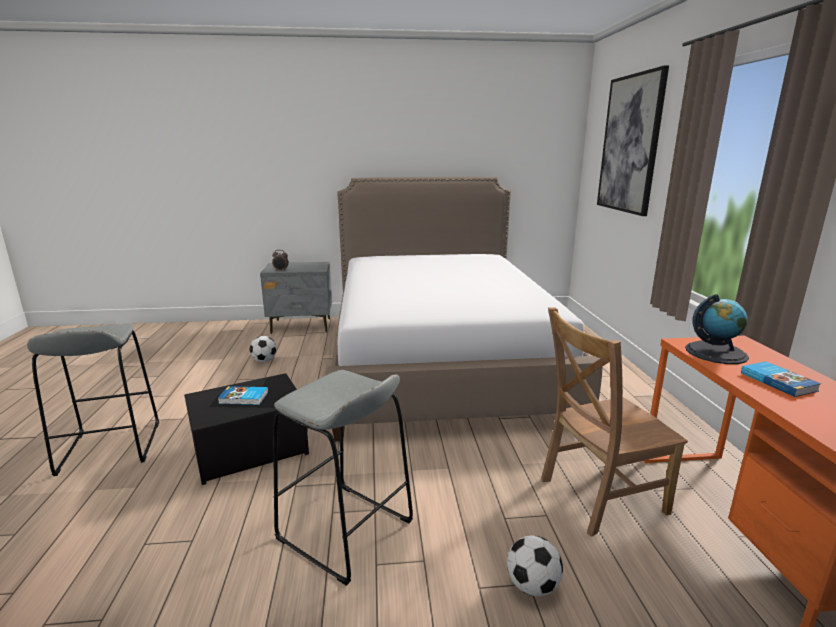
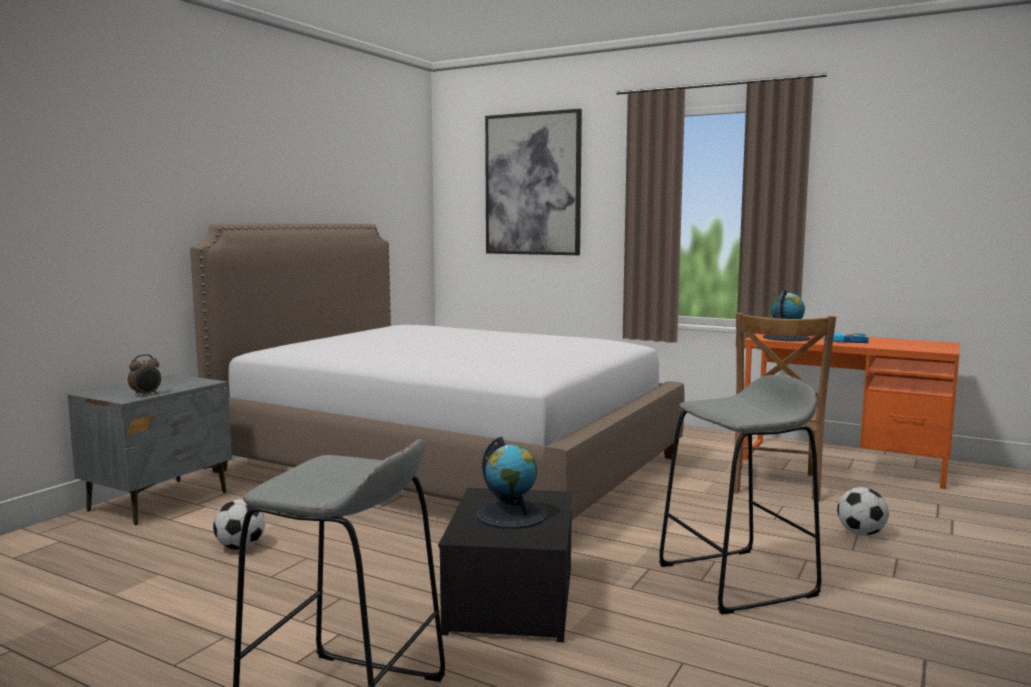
camera: 55 degrees left, 10 degrees down
book [218,386,268,405] -> globe [476,437,547,529]

